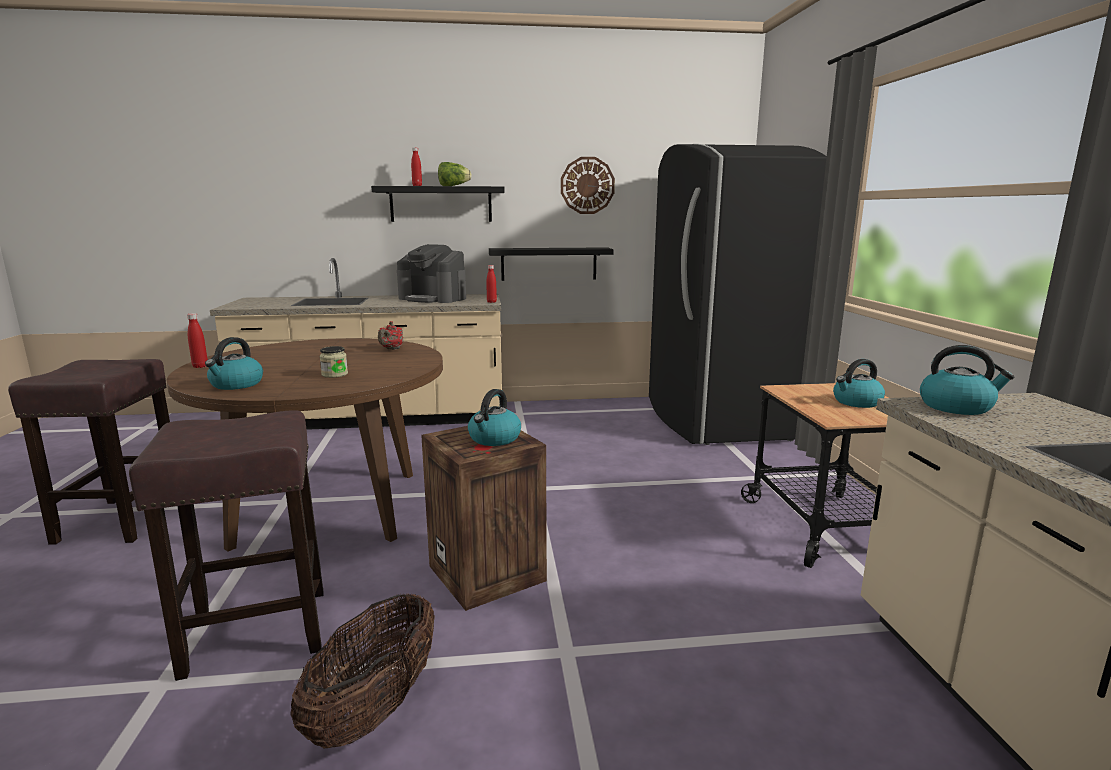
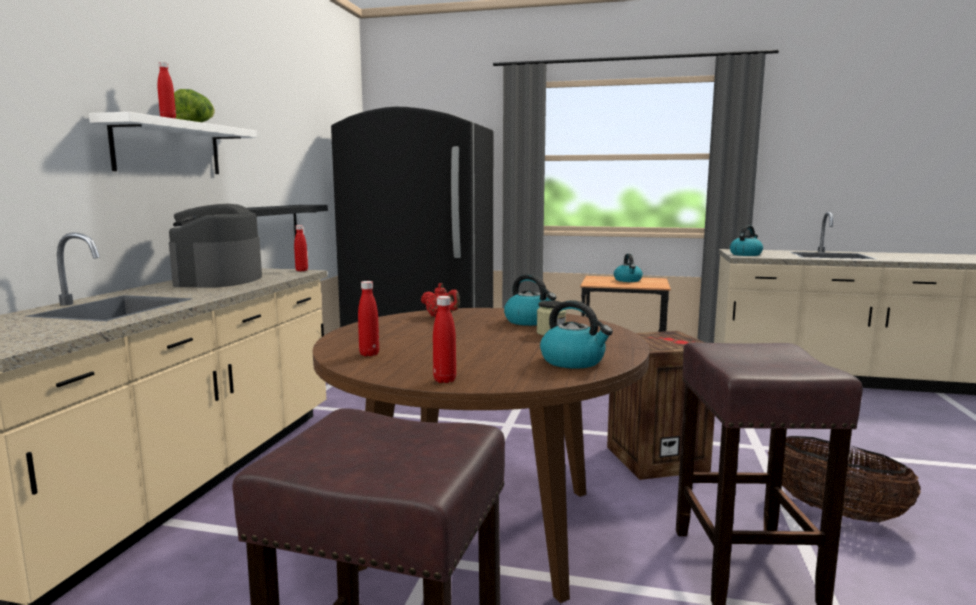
camera: 70 degrees left, 5 degrees down
black shelf [371,186,505,222] -> white shelf [89,112,257,174]
coffee machine [397,244,466,303] -> coffee machine turned 135 degrees clockwise [169,204,262,288]
kettle [468,389,521,446] -> kettle moved to [504,274,557,326]
wall clock [561,157,615,214] -> none
none -> red bottle [358,281,379,356]

